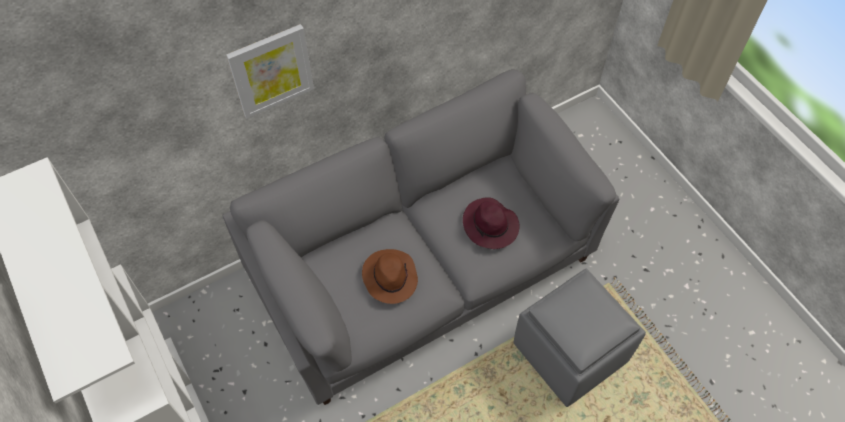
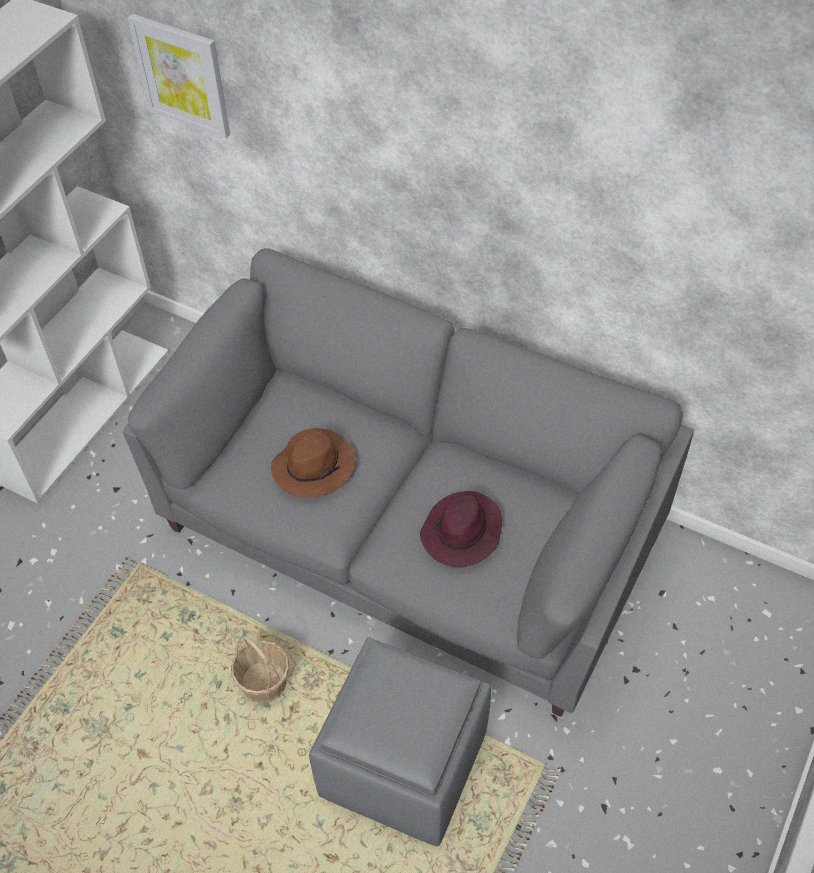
camera: 60 degrees right, 5 degrees down
picture [226,24,314,118] -> picture moved to [128,14,230,139]
none -> basket [231,634,289,703]

